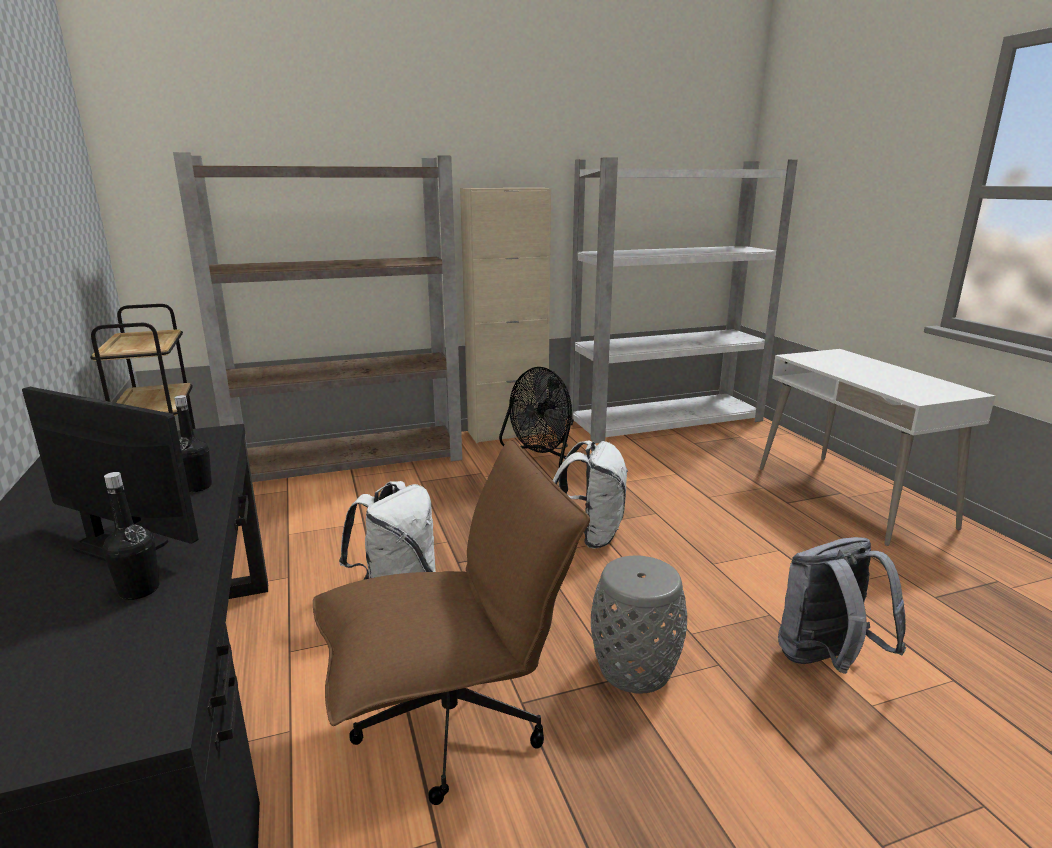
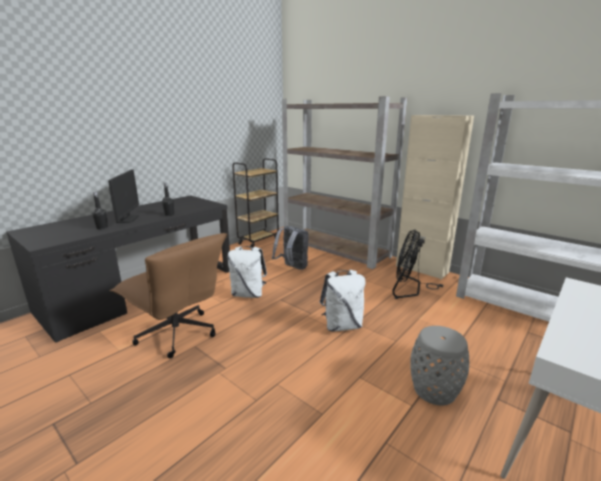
camera: 60 degrees right, 0 degrees up
grey stool [591,555,687,694] -> grey stool moved to [410,326,469,405]
grey backpack [778,537,906,674] -> grey backpack moved to [272,226,309,270]

